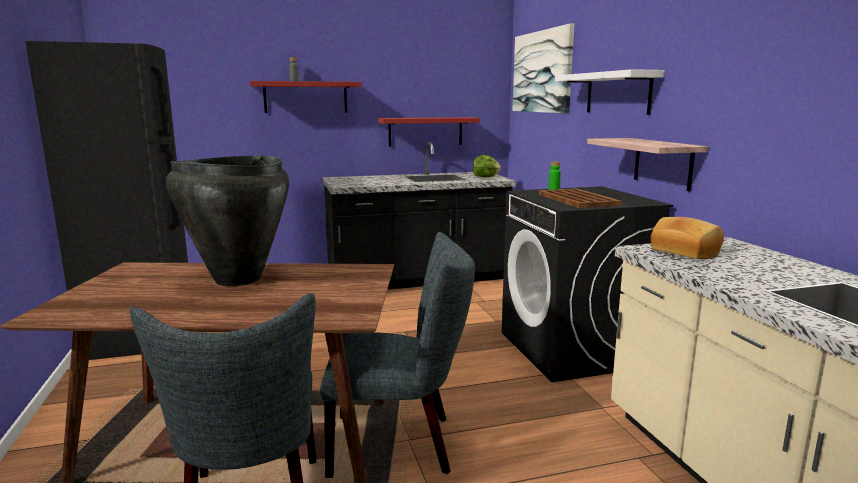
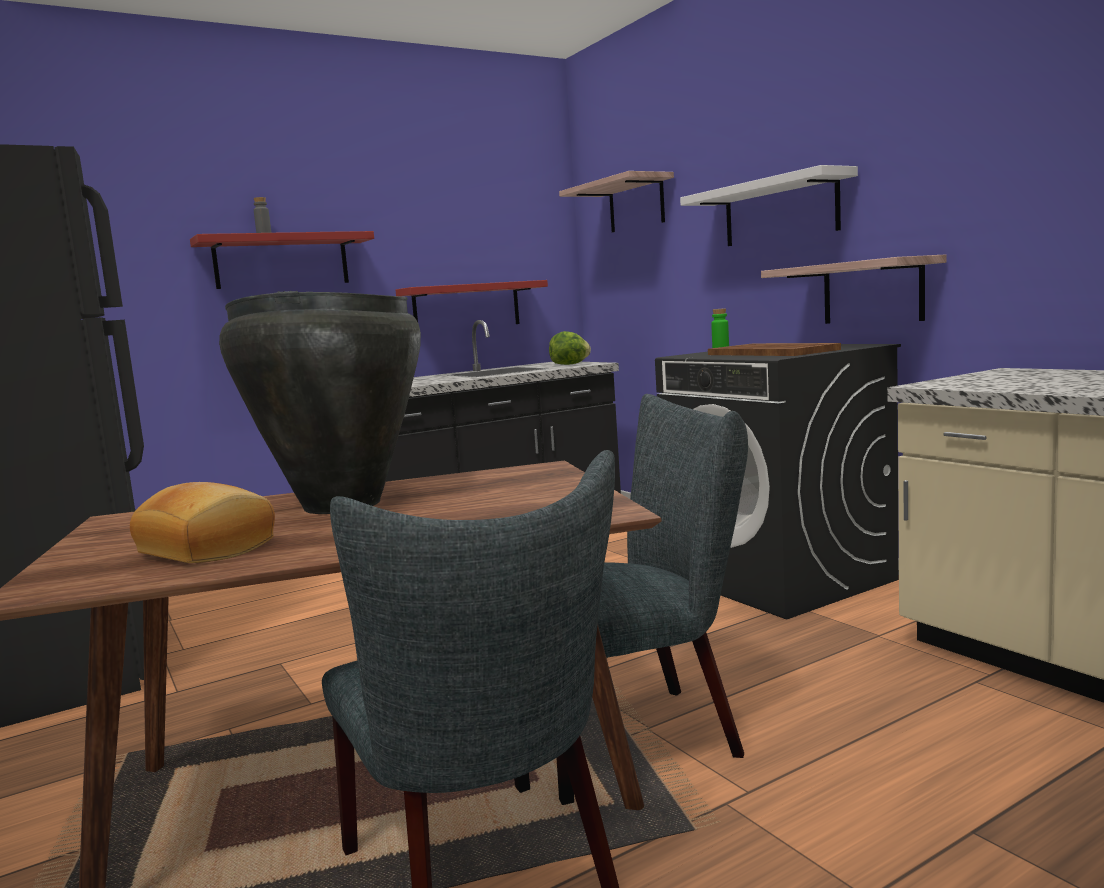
camera: 15 degrees left, 5 degrees down
picture [512,23,575,114] -> shelf [559,171,674,233]
bread [651,217,724,259] -> bread moved to [130,482,275,563]

